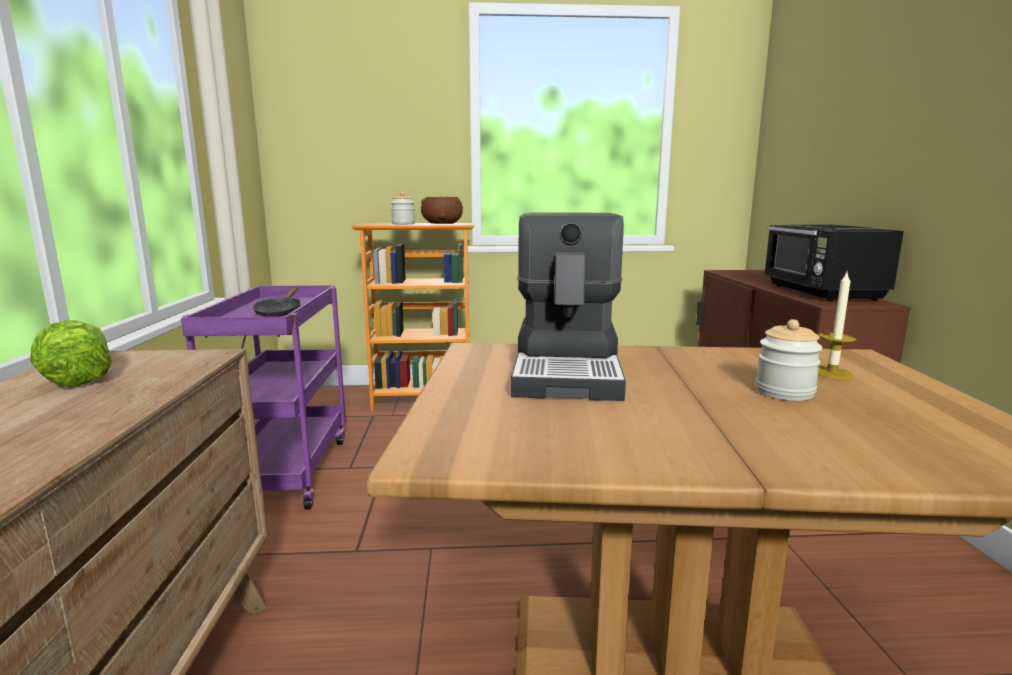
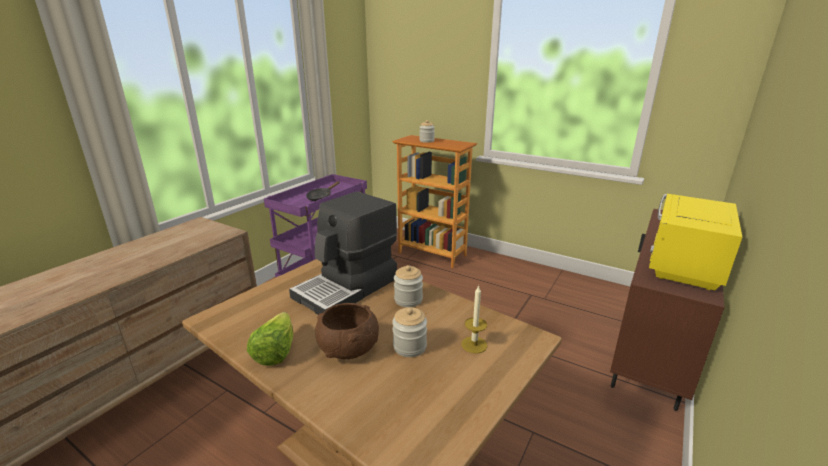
camera: 35 degrees right, 10 degrees up
lettuce [30,320,112,387] -> lettuce moved to [247,312,293,366]
brown bowl [421,197,463,224] -> brown bowl moved to [315,303,379,359]
black microwave [764,224,904,301] -> yellow microwave [649,194,742,290]
none -> jar [394,265,423,307]

